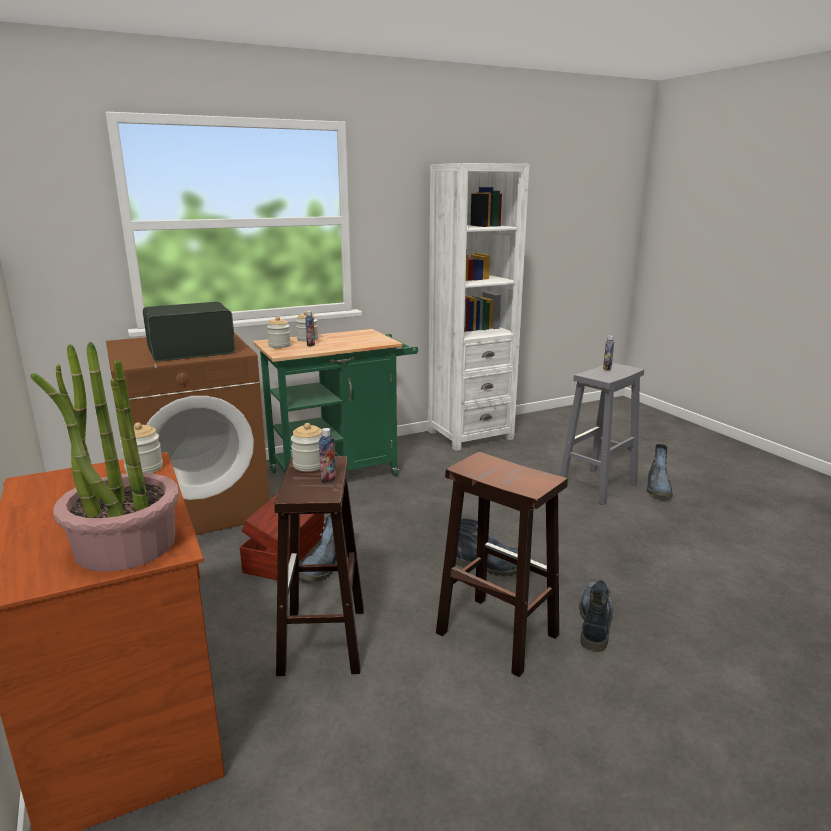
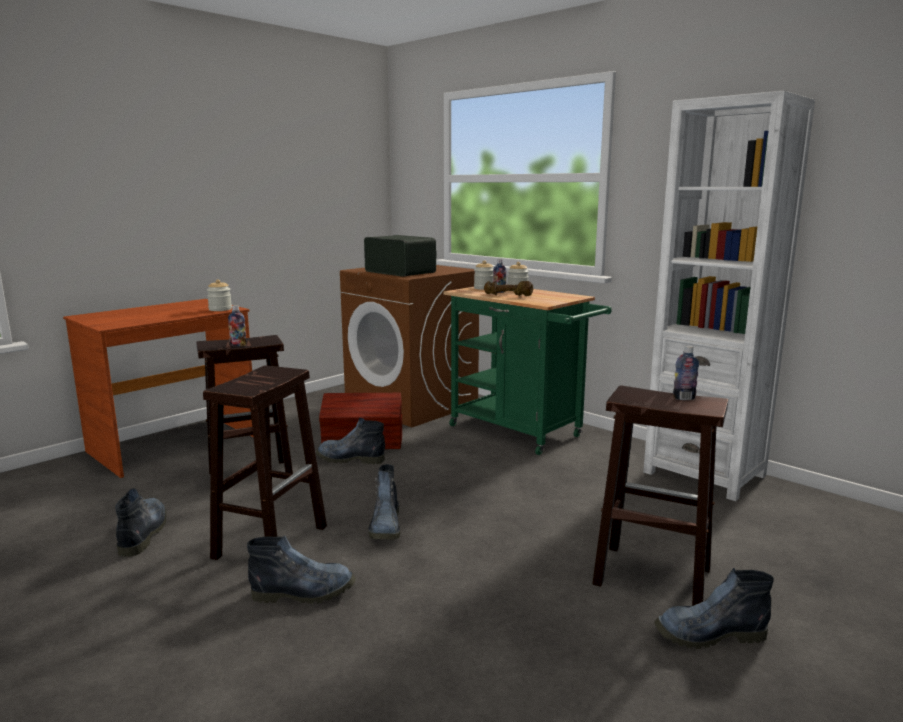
camera: 70 degrees right, 5 degrees down
potted plant [30,342,179,571] -> none
jar [291,423,322,472] -> none
grey stool [560,363,644,505] -> brown stool [592,385,728,606]
none -> boot [115,488,166,557]
none -> brown dumbbell [484,281,533,296]

